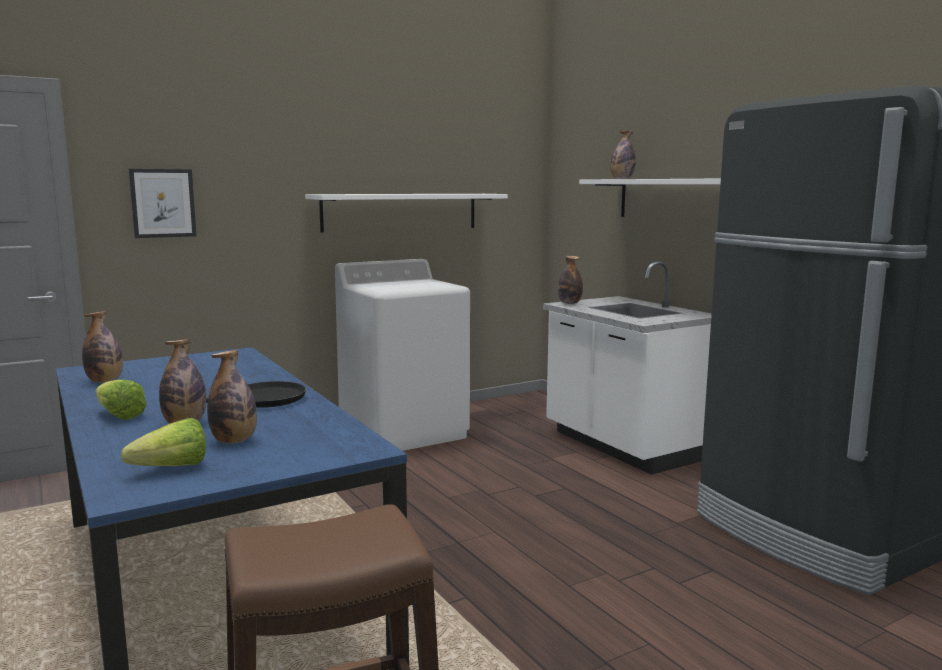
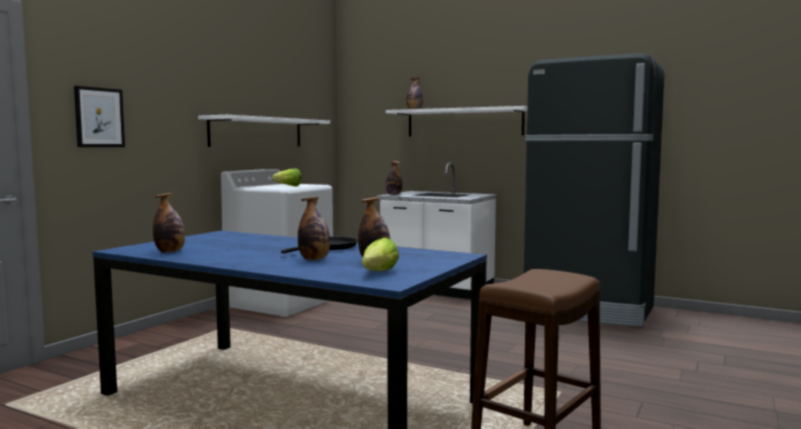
camera: 30 degrees left, 5 degrees down
lettuce [96,379,147,420] -> lettuce moved to [272,168,301,186]

